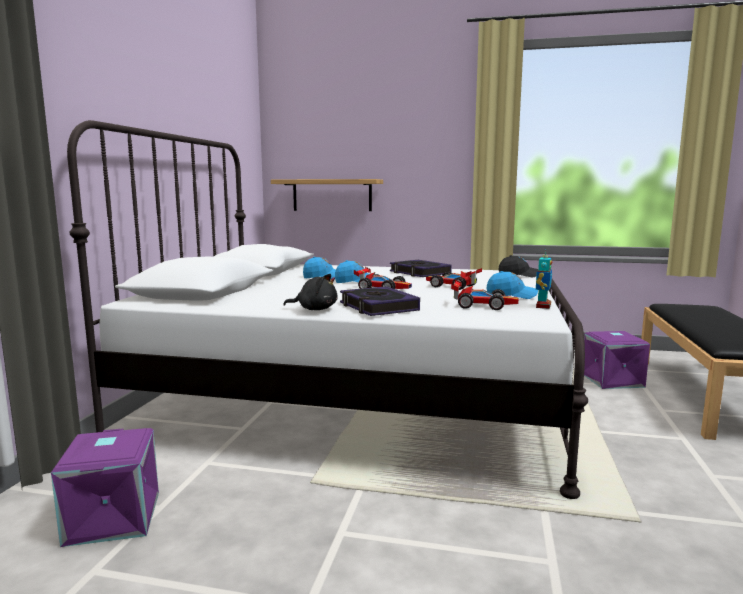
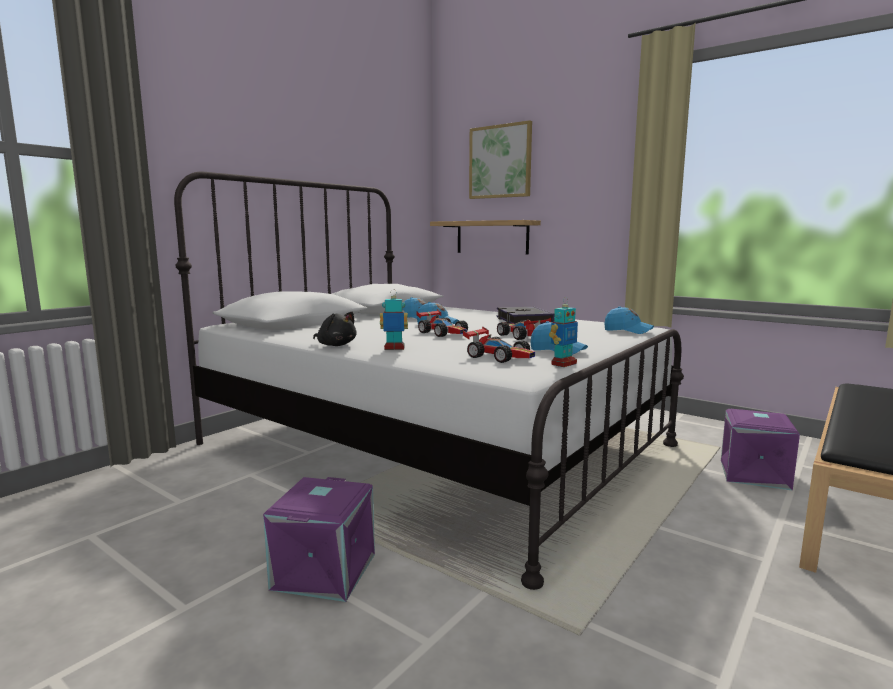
camera: 25 degrees right, 0 degrees up
purple storage box [51,428,159,547] -> purple storage box moved to [263,477,375,602]
book [340,286,420,316] -> toy robot [380,289,408,350]
black cap [499,255,538,278] -> blue cap [604,306,654,334]
none -> picture [469,120,532,199]

